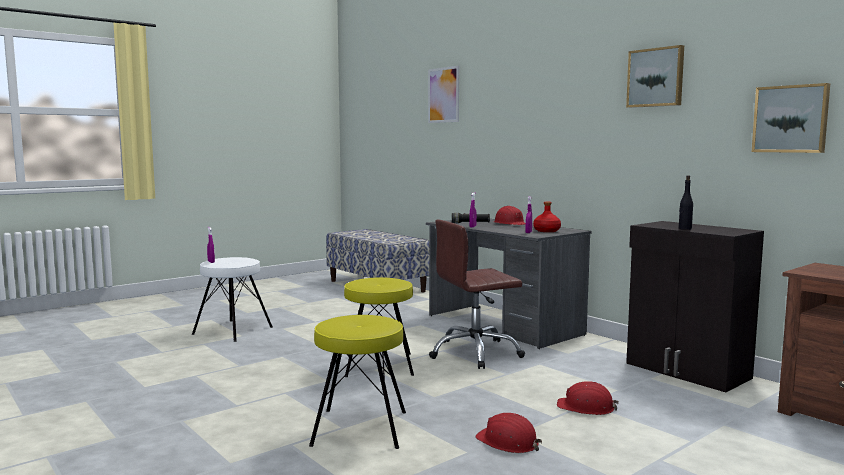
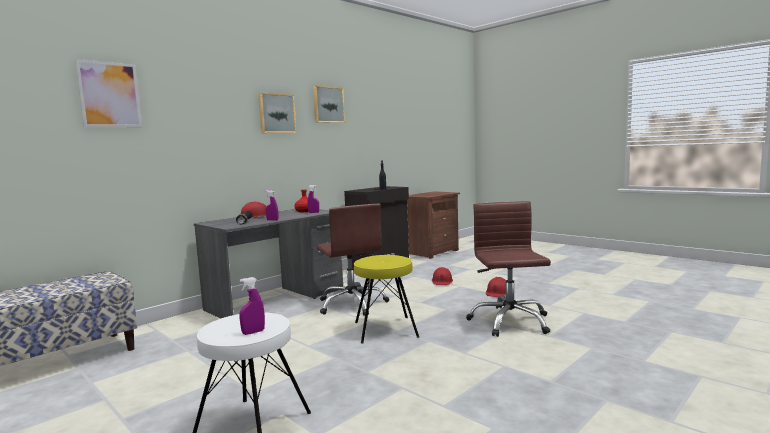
camera: 95 degrees left, 0 degrees up
yellow stool [309,315,406,449] -> brown office chair [466,201,551,337]
picture [752,83,830,153] -> picture moved to [258,93,296,133]

